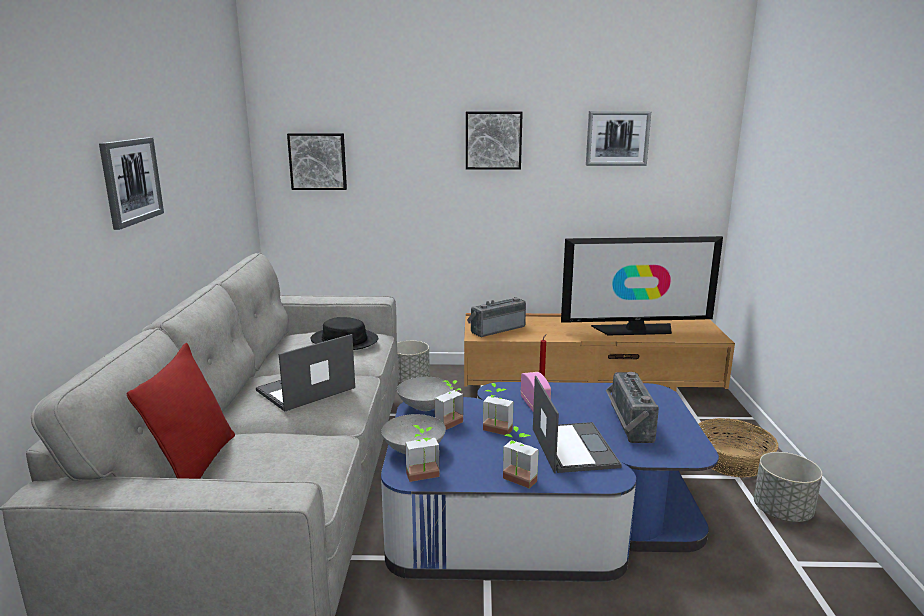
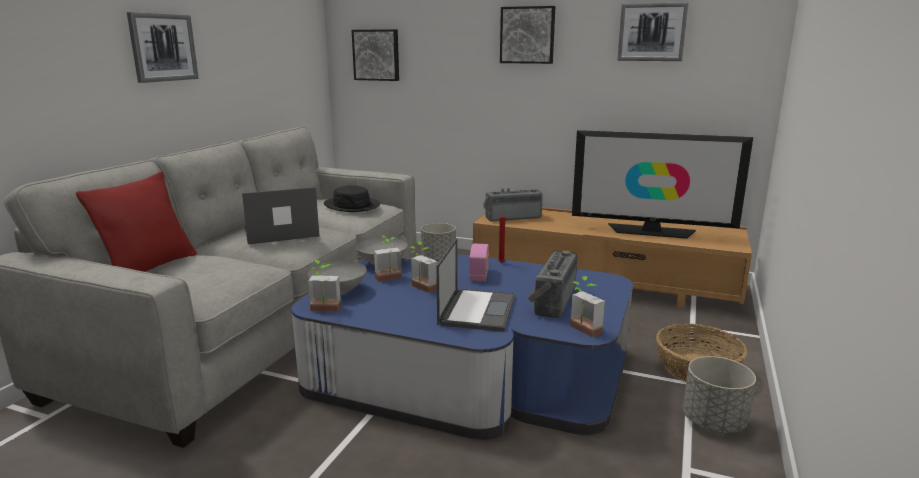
camera: 20 degrees right, 0 degrees up
potted plant [503,426,539,489] -> potted plant moved to [570,276,605,337]

